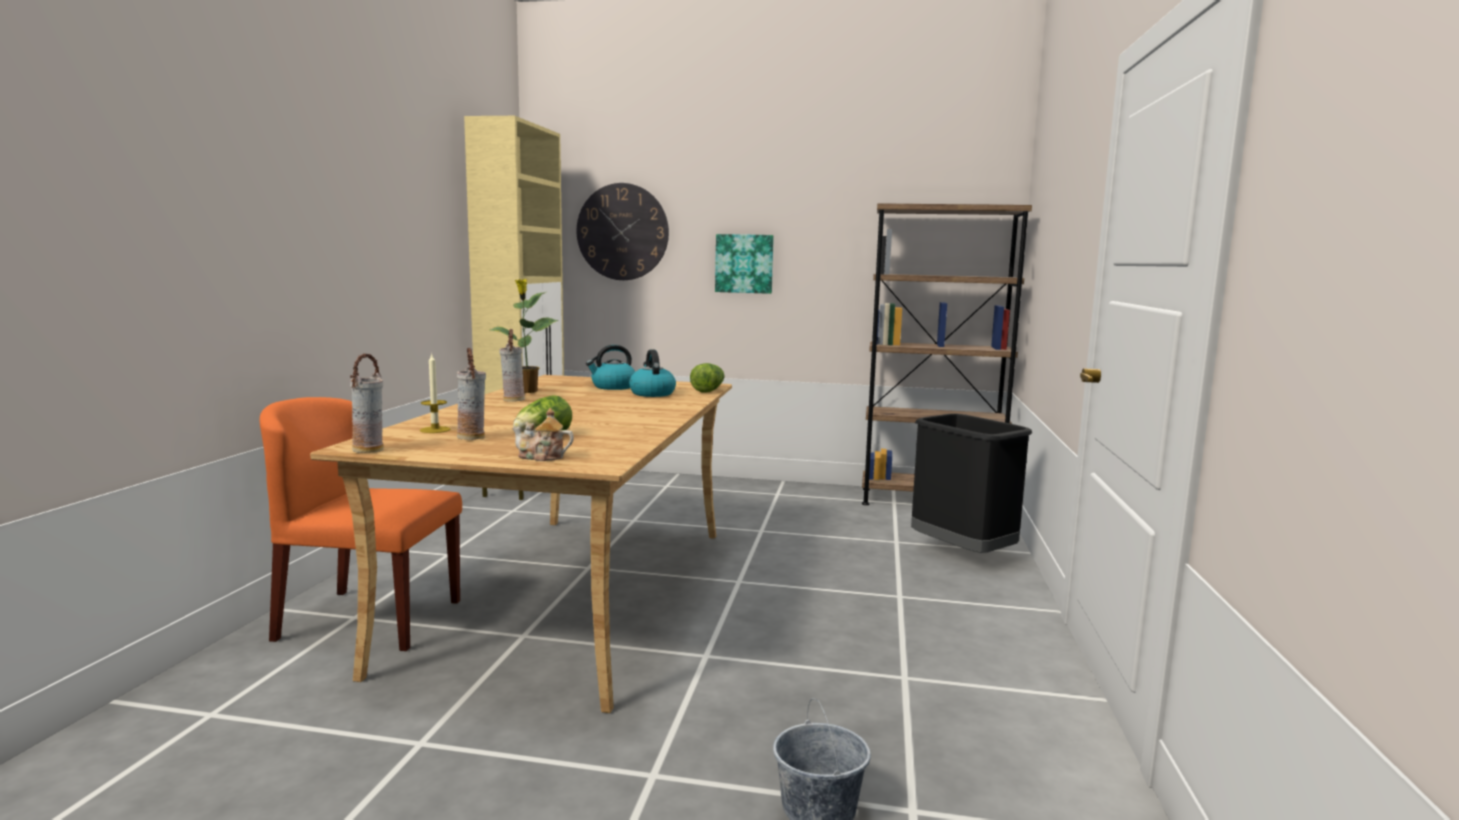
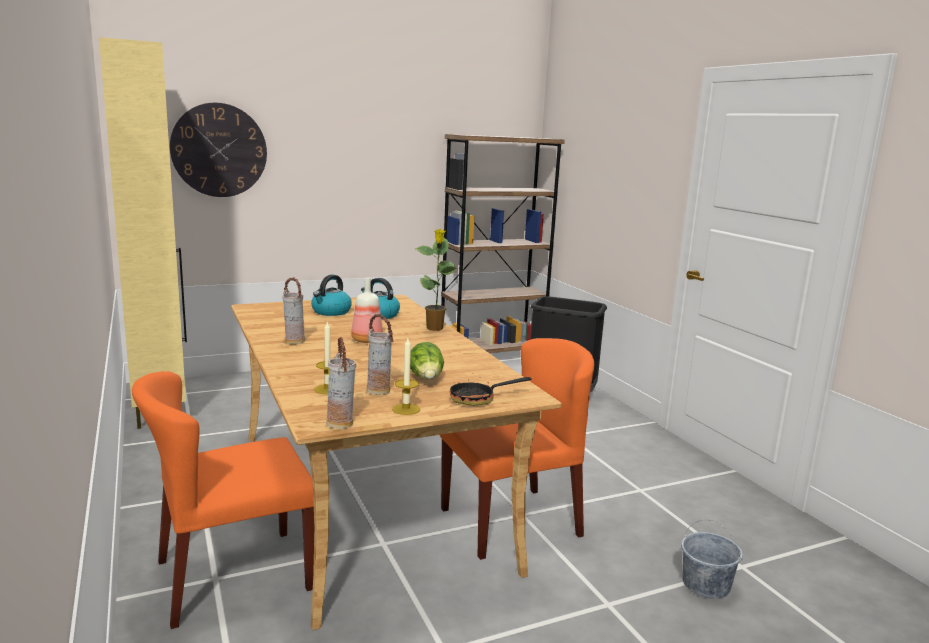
camera: 35 degrees left, 5 degrees up
potted plant [490,279,559,393] -> potted plant moved to [415,229,459,331]
teapot [512,408,574,461] -> frying pan [450,377,532,406]
lettuce [690,363,725,393] -> none
picture [715,234,774,294] -> none
none -> bottle [351,277,383,343]
none -> candle [392,338,420,415]
none -> orange chair [440,338,594,560]

